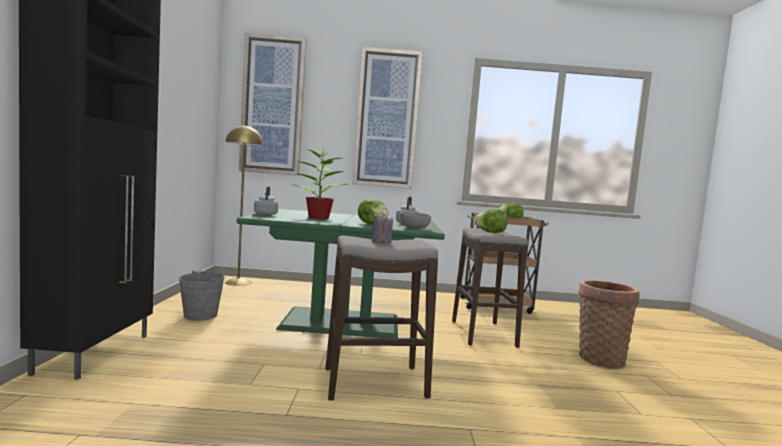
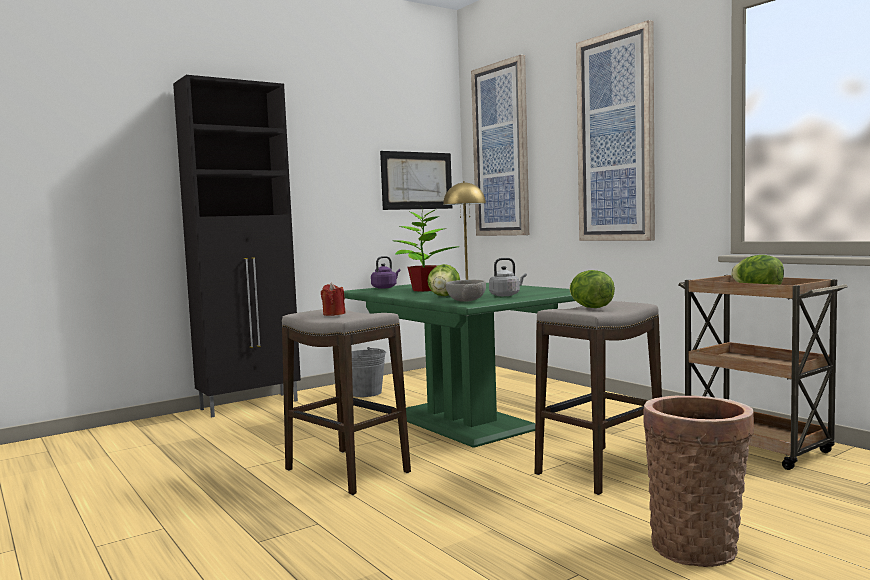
camera: 55 degrees right, 0 degrees up
grey kettle [254,186,278,216] -> purple kettle [371,256,400,289]
grey candle [372,213,393,244] -> red candle [321,283,346,316]
none -> picture [380,151,452,210]

